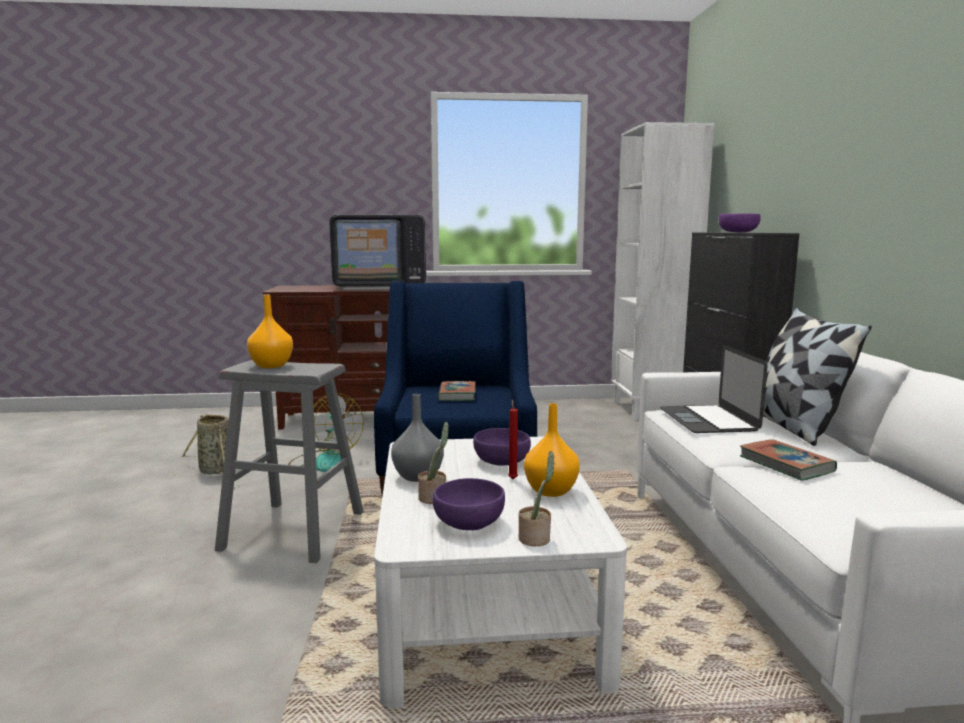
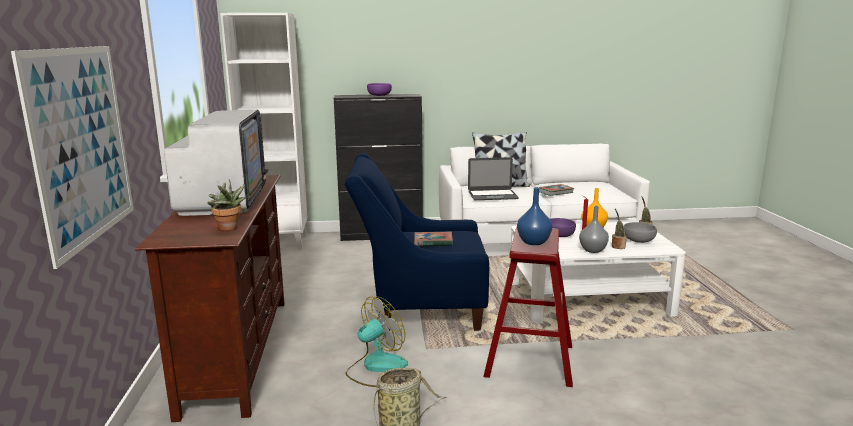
camera: 90 degrees left, 5 degrees up
grey stool [215,360,364,563] -> red stool [483,227,573,387]
orange vase [247,295,293,368] -> blue vase [517,187,552,245]
purple bowl [432,478,505,530] -> grey bowl [624,222,657,243]
none -> picture [11,46,134,269]
none -> potted plant [207,179,246,231]

